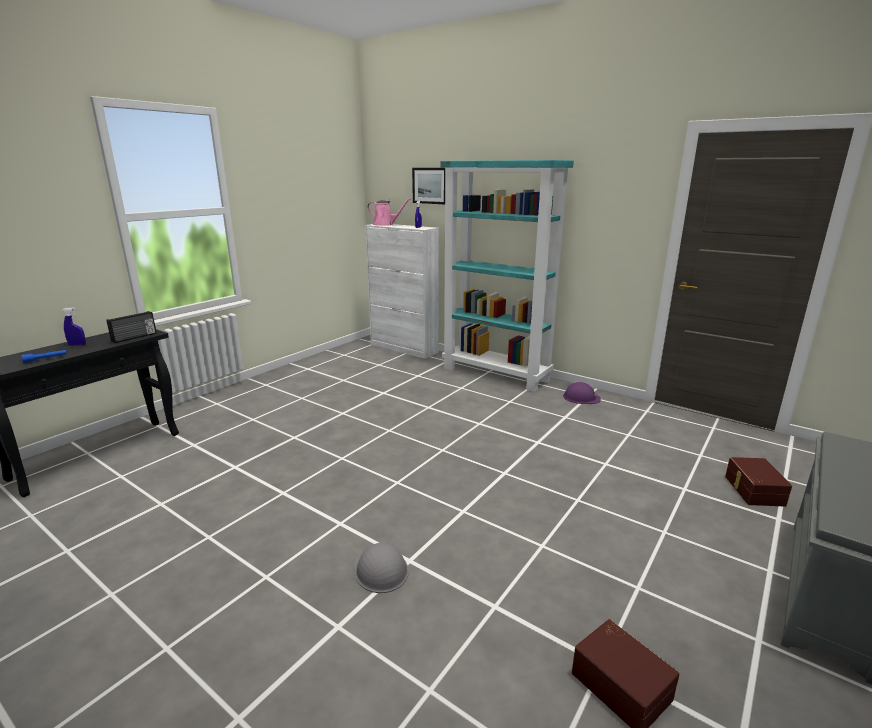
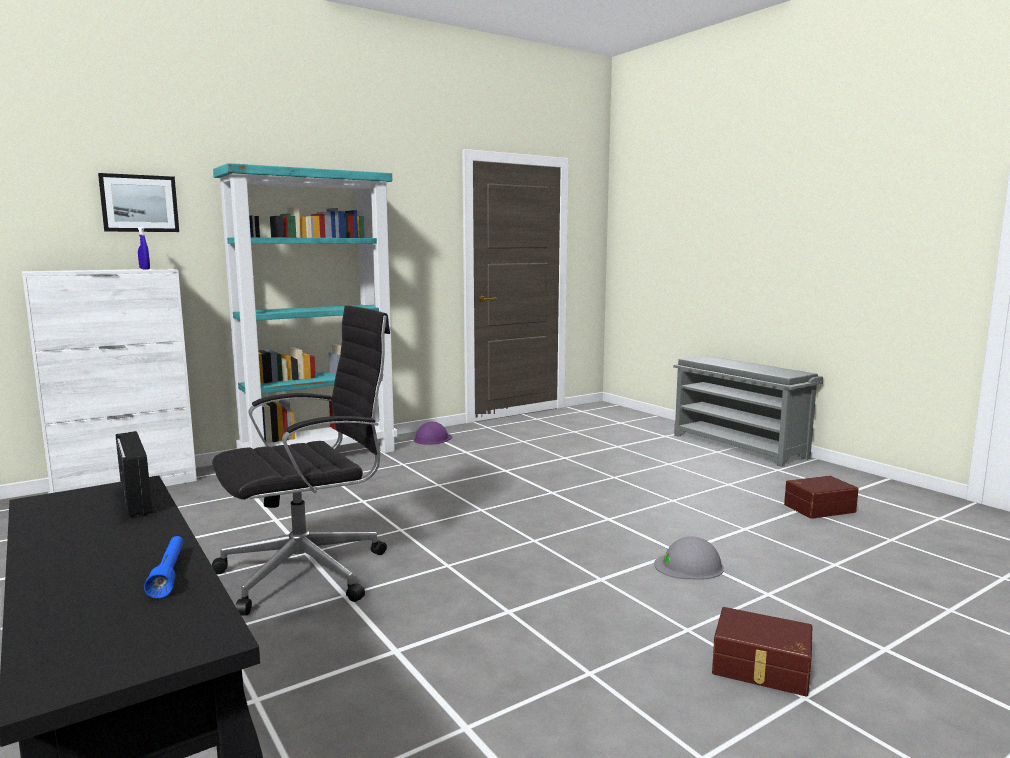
camera: 70 degrees left, 10 degrees down
blue spray bottle [62,307,86,346] -> none
pink watering can [367,198,411,226] -> none
brown storage box [725,457,792,507] -> brown storage box moved to [712,607,812,696]
none -> black office chair [212,305,390,616]

